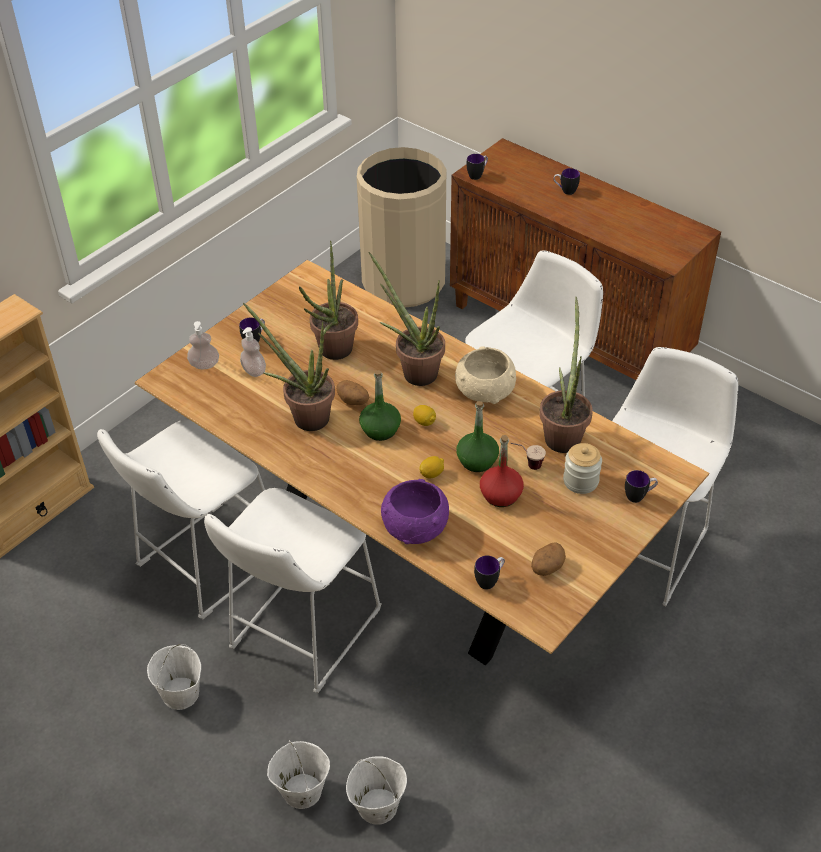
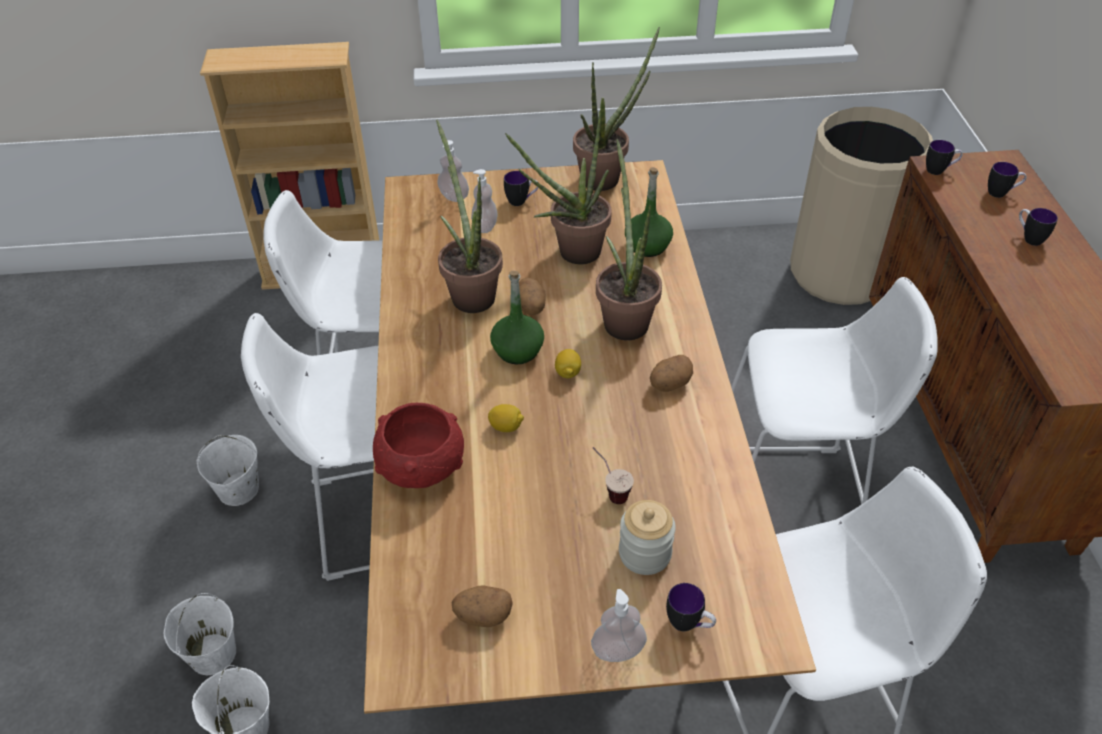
camera: 45 degrees right, 0 degrees up
purple bowl [381,479,449,544] -> red bowl [373,403,464,488]
beige bowl [455,346,516,404] -> potato [650,355,693,392]
green bottle [456,401,499,472] -> green bottle moved to [625,167,673,257]
mug [474,555,505,590] -> mug moved to [988,162,1027,198]
red bottle [480,435,524,507] -> none
potted plant [539,297,593,453] -> potted plant moved to [573,27,660,191]
none -> soap dispenser [591,589,647,662]

